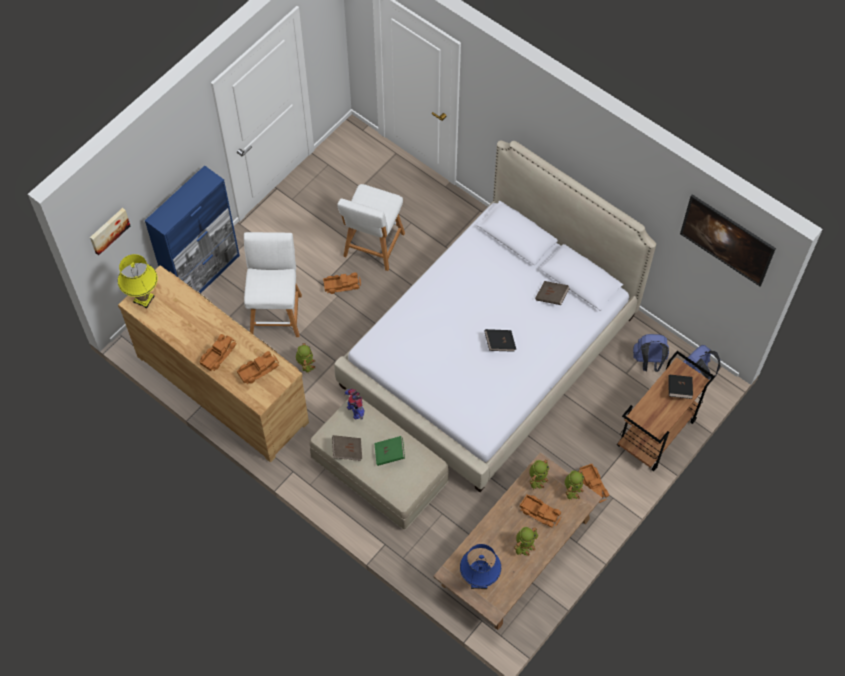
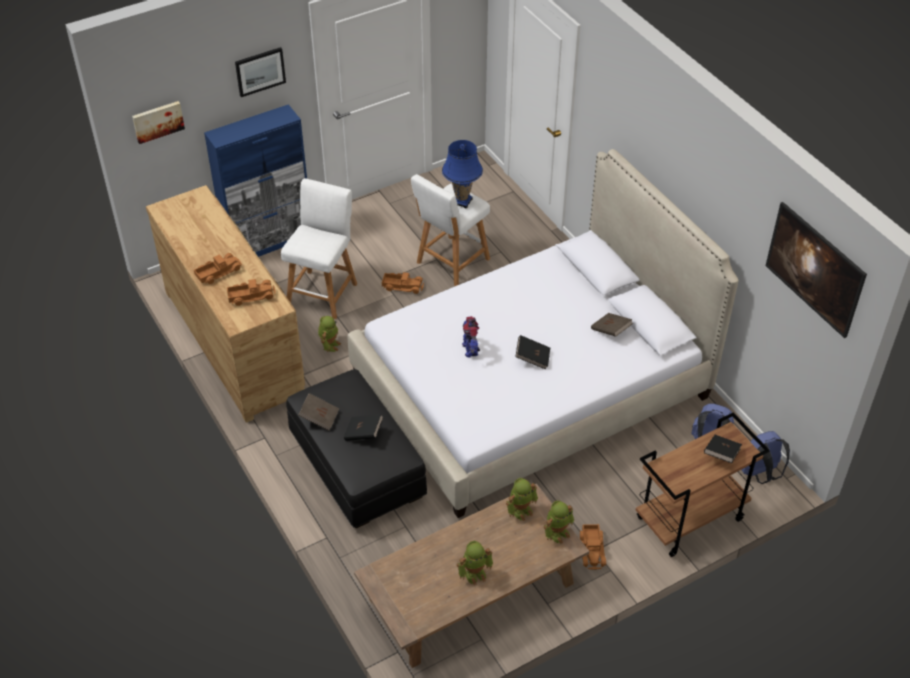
camera: 20 degrees right, 15 degrees down
yellow table lamp [118,254,158,308] -> none
beige ottoman [309,396,449,530] -> black ottoman [286,369,427,528]
toy robot [344,389,365,420] -> toy robot moved to [462,316,480,358]
green book [374,436,405,466] -> black book [344,414,384,441]
blue table lamp [460,544,501,589] -> blue table lamp moved to [442,140,483,209]
toy truck [520,494,561,528] -> none
none -> picture [235,47,286,97]

